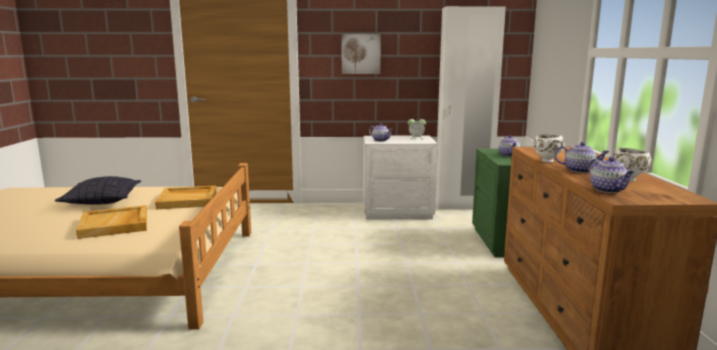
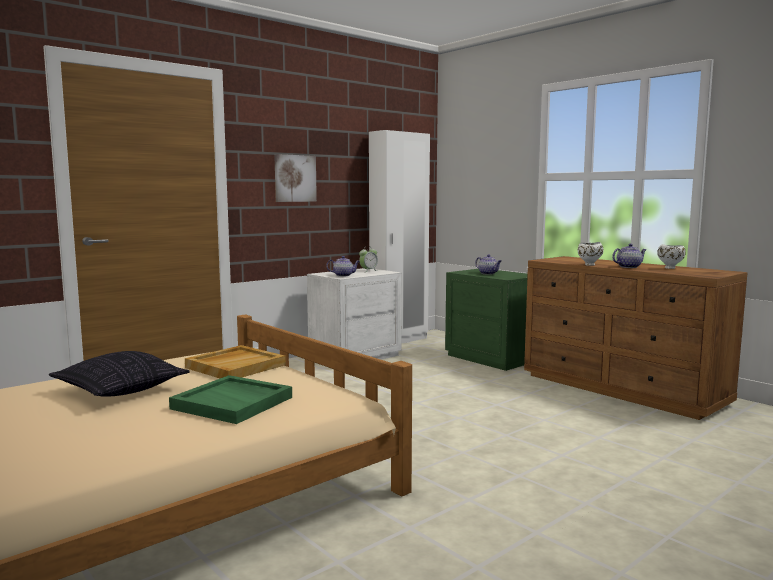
camera: 40 degrees left, 5 degrees down
beige tray [76,205,147,239] -> green tray [169,375,292,424]
teapot [588,157,634,193] -> none

